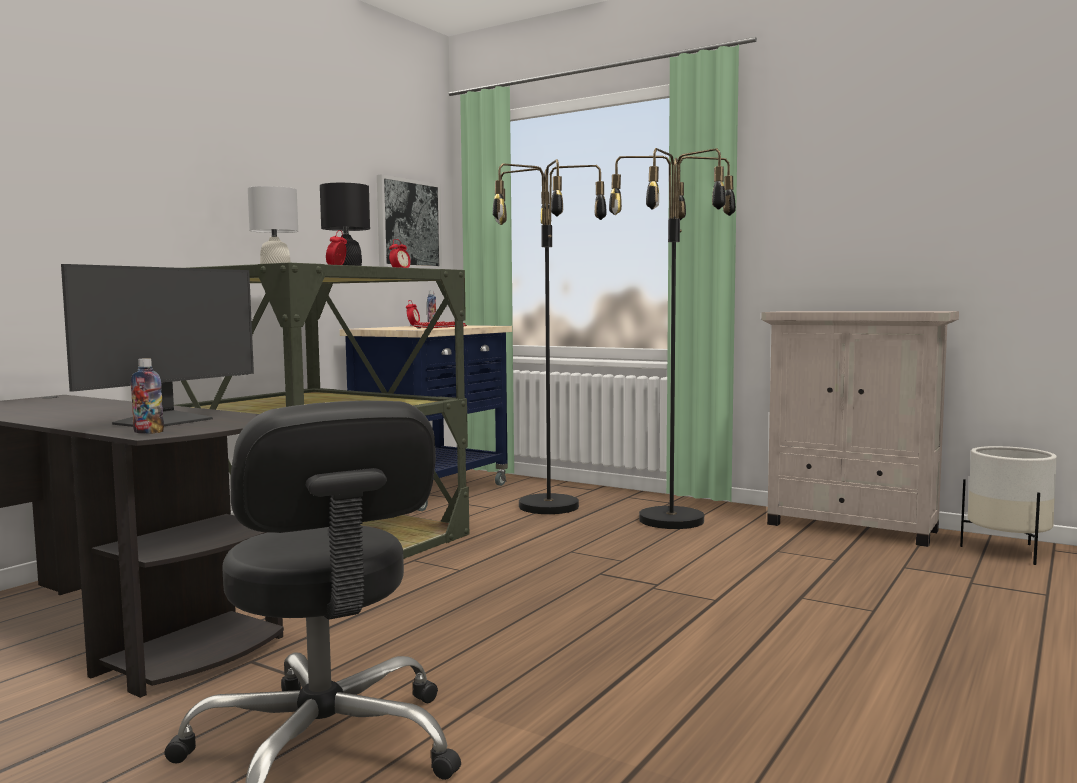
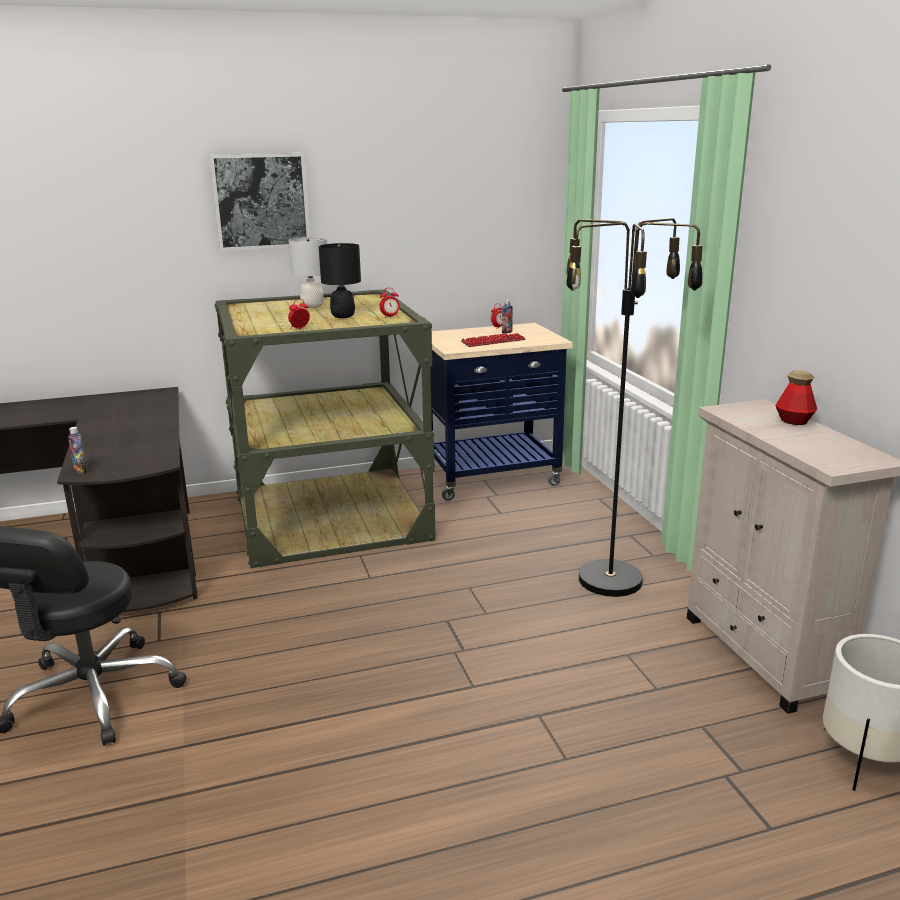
camera: 40 degrees right, 15 degrees up
monitor [61,264,254,427] -> none
picture [377,174,442,269] -> picture moved to [209,153,310,251]
floor lamp [493,159,607,514] -> none
none -> bottle [775,370,817,425]

